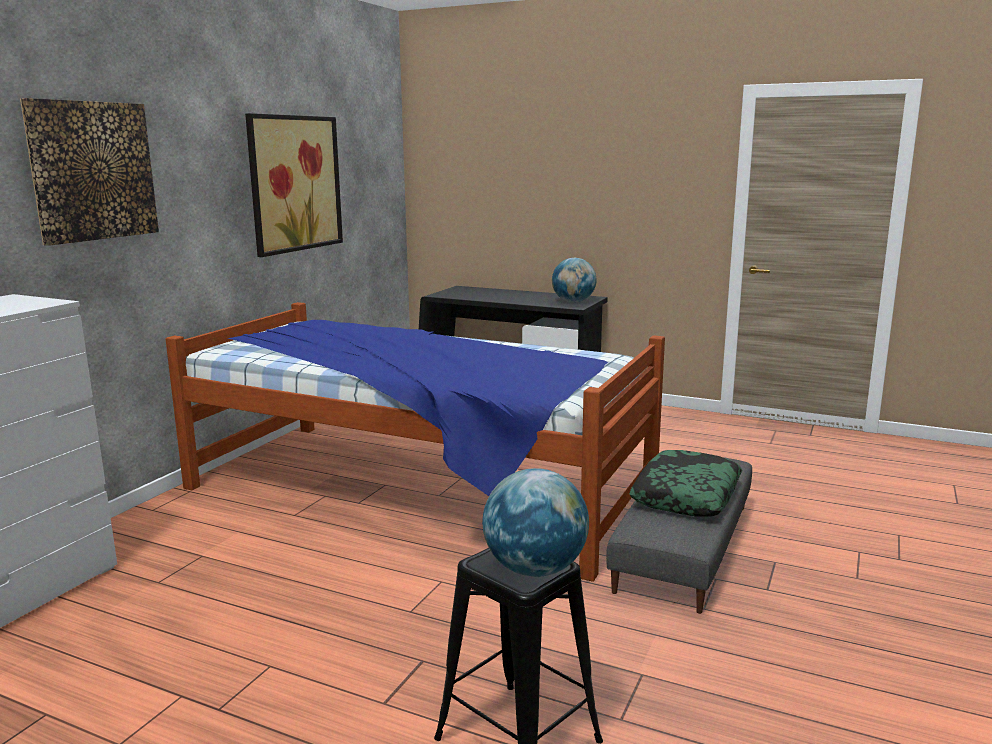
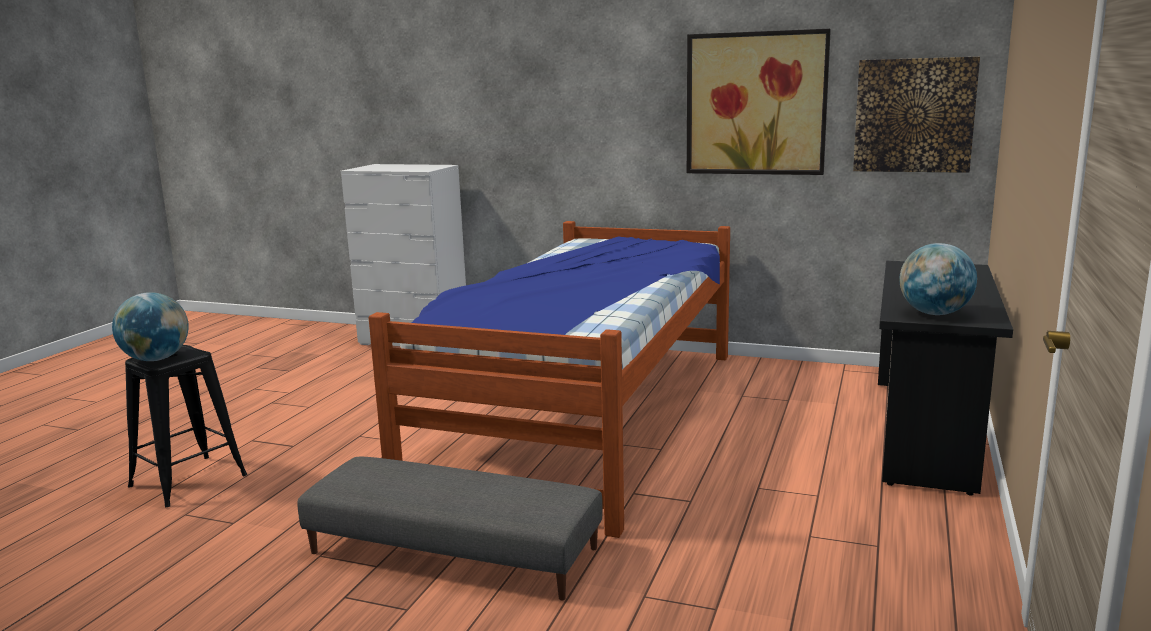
camera: 85 degrees right, 0 degrees up
picture [20,98,159,246] -> picture moved to [853,57,980,173]
pillow [629,450,742,517] -> none

